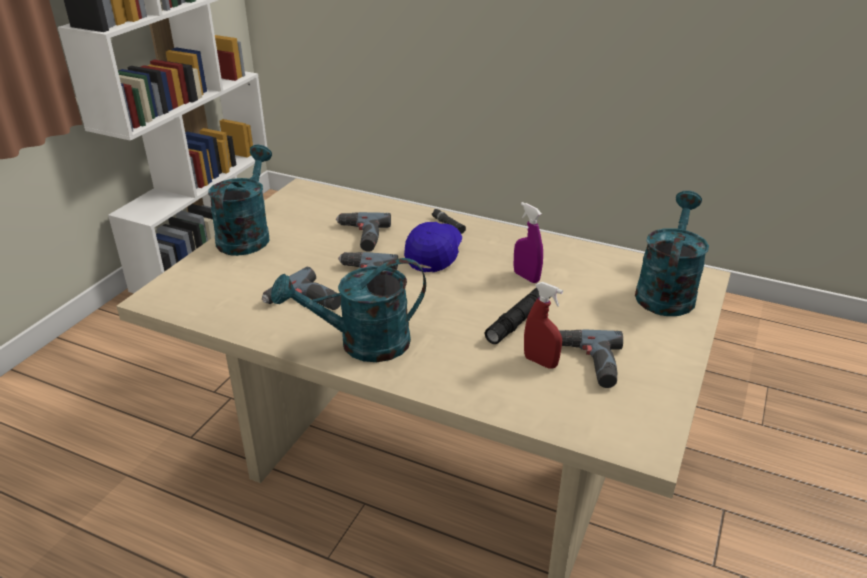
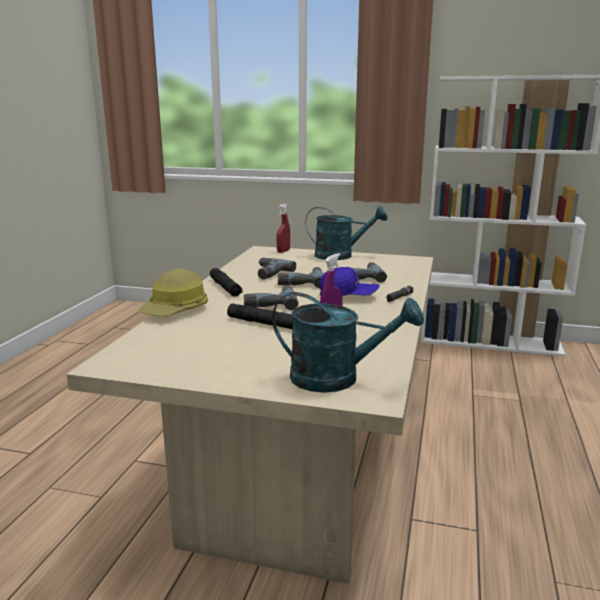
camera: 80 degrees right, 15 degrees down
turquoise watering can [271,258,426,362] -> black flashlight [210,268,243,297]
red spray bottle [524,282,563,369] -> red spray bottle moved to [277,204,290,253]
power drill [559,329,623,388] -> power drill moved to [244,285,299,310]
none -> hard hat [139,268,208,317]

